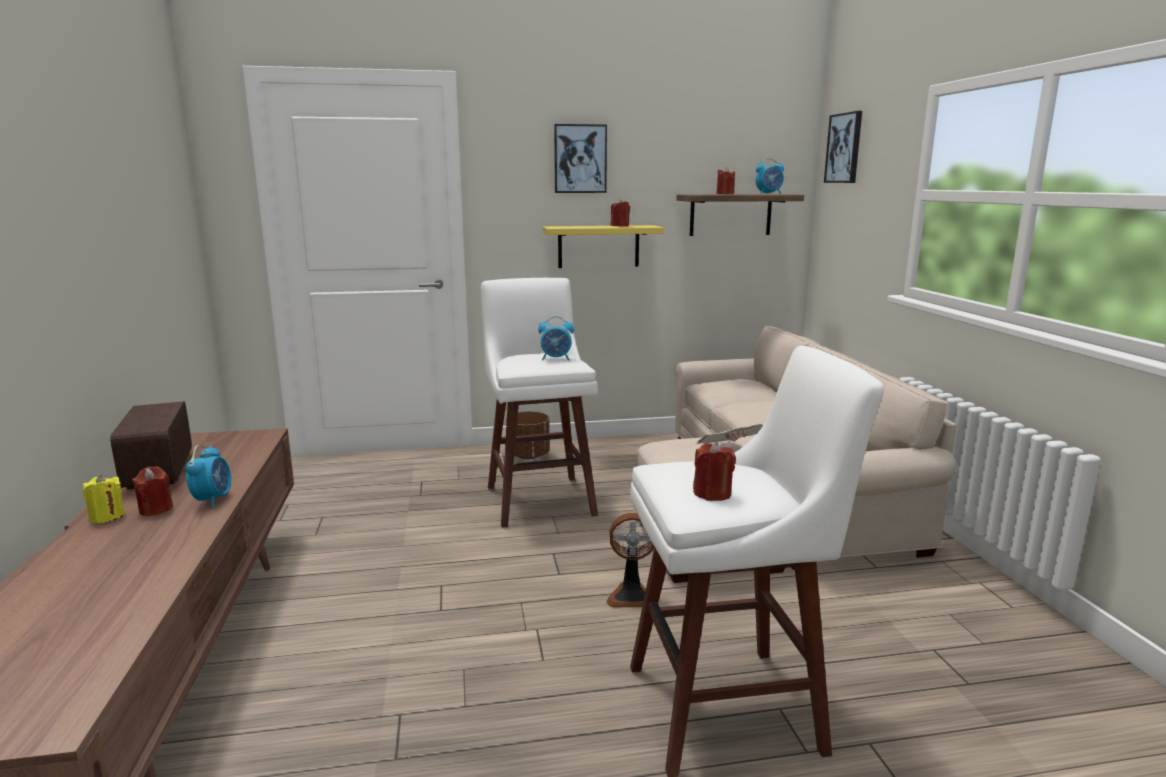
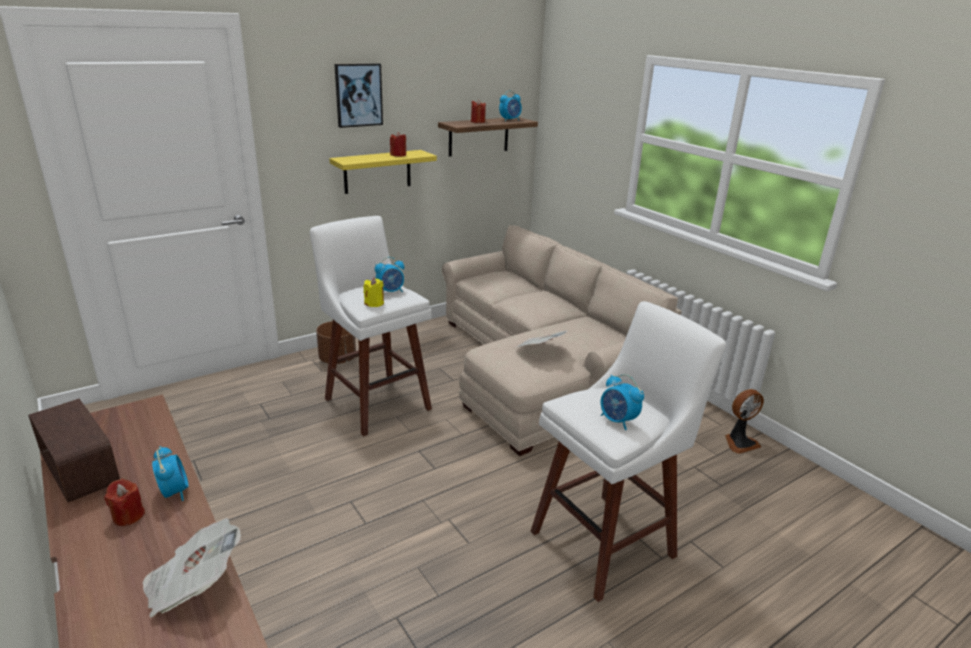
camera: 25 degrees left, 10 degrees up
yellow candle [83,474,125,523] -> yellow candle moved to [364,277,384,307]
fan [607,513,655,607] -> fan moved to [725,389,764,454]
red candle [693,441,736,501] -> alarm clock [601,374,644,430]
picture [824,111,862,183] -> none
none -> newspaper [142,518,241,618]

